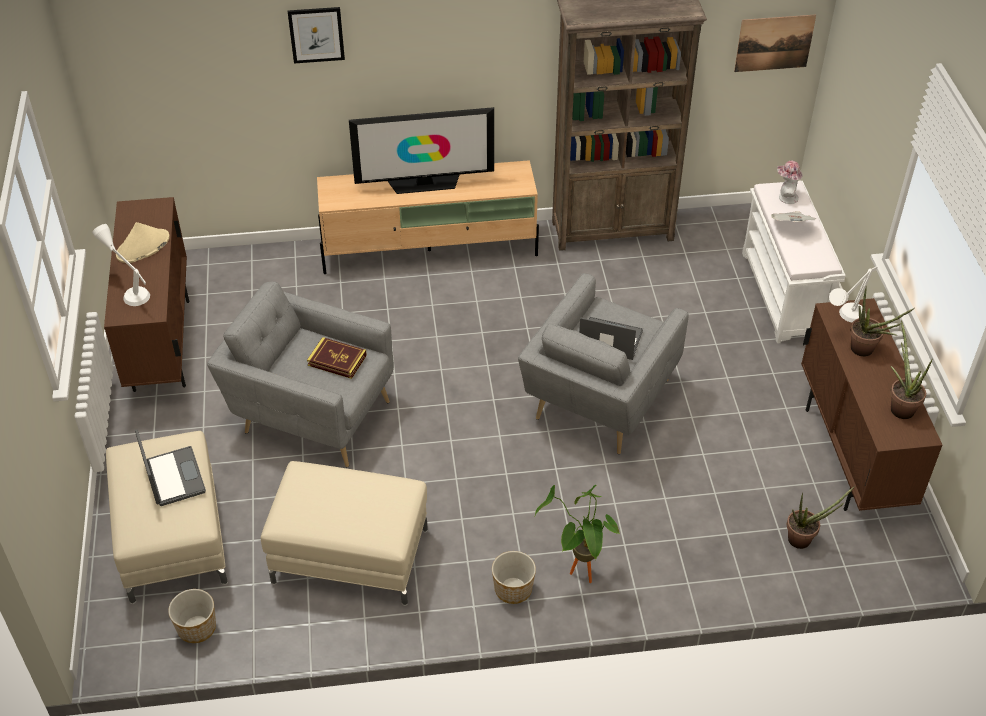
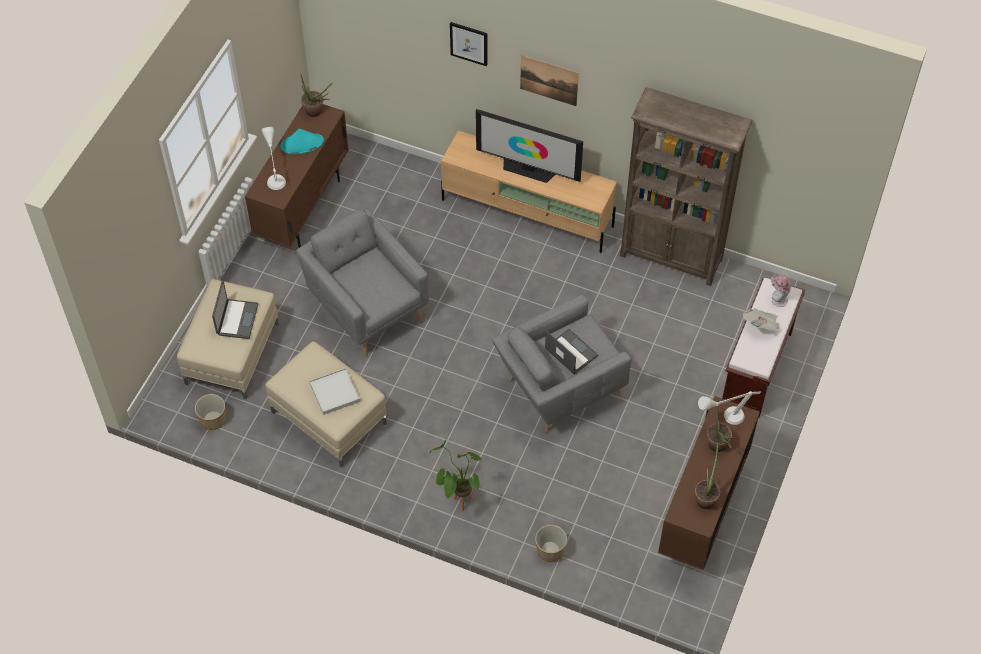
camera: 30 degrees right, 10 degrees up
beige hat [116,222,170,263] -> turquoise hat [281,129,324,154]
book [307,337,367,379] -> none
planter [492,551,536,604] -> planter moved to [535,525,567,562]
picture [734,15,816,72] -> picture moved to [520,55,579,106]
white bench [742,181,846,344] -> brown bench [722,278,805,418]
potted plant [787,486,855,549] -> potted plant moved to [301,75,333,117]
none -> white tray [309,368,360,415]

